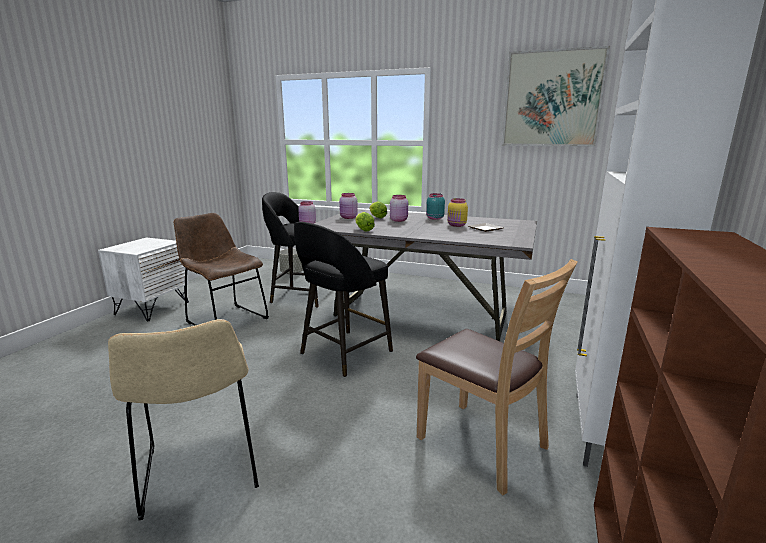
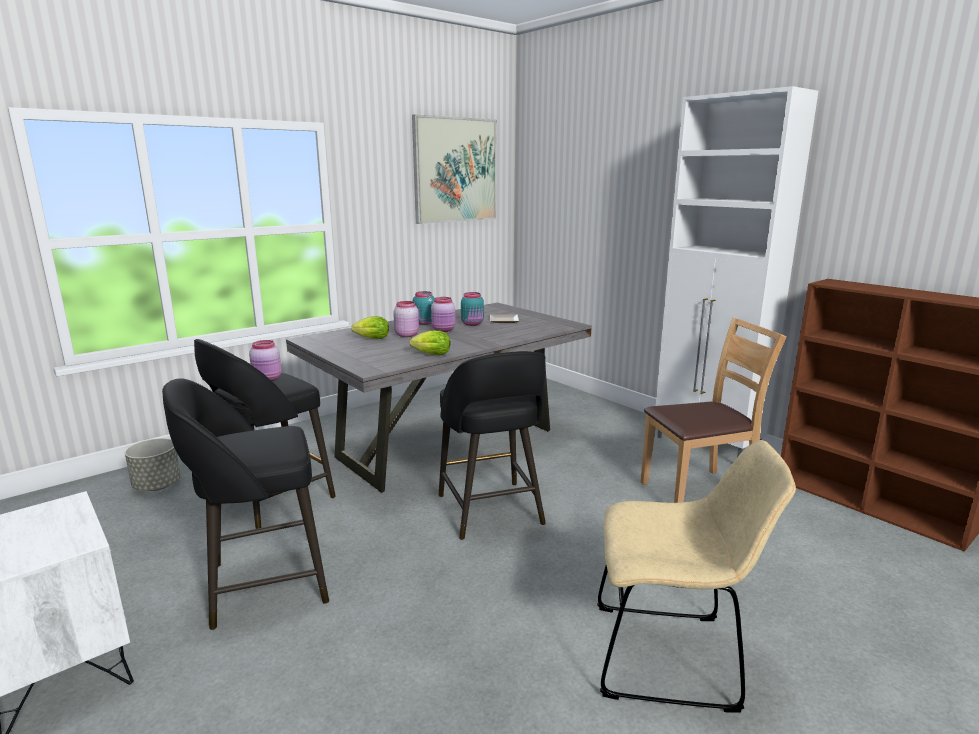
camera: 60 degrees left, 0 degrees up
brown chair [174,213,269,326] -> black stool [162,378,329,630]
pink jar [339,193,358,219] -> pink jar moved to [431,297,456,332]
yellow jar [447,198,468,227] -> turquoise jar [461,292,484,326]

